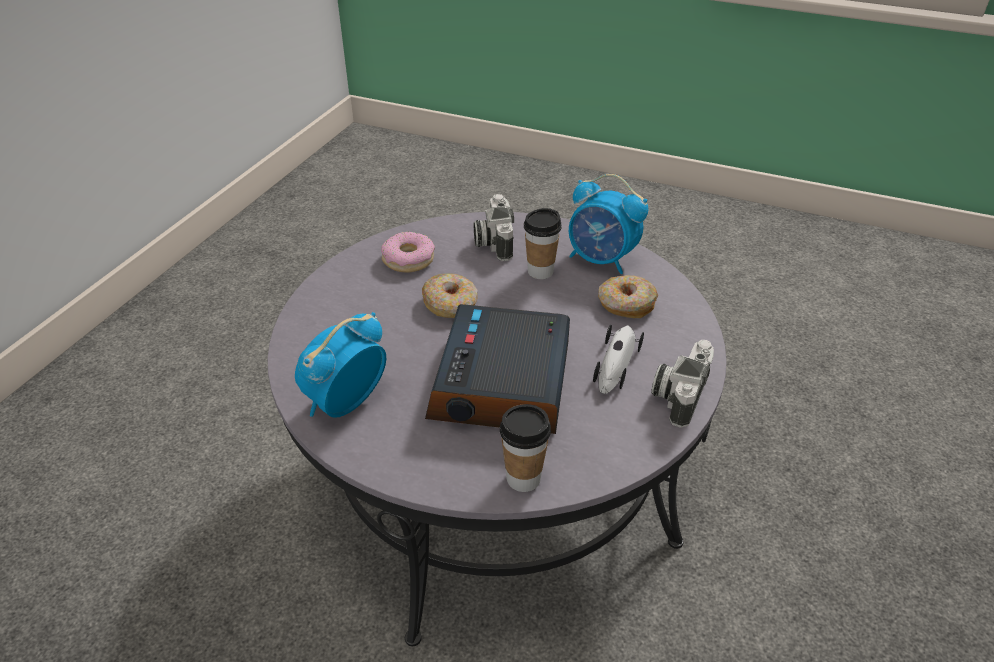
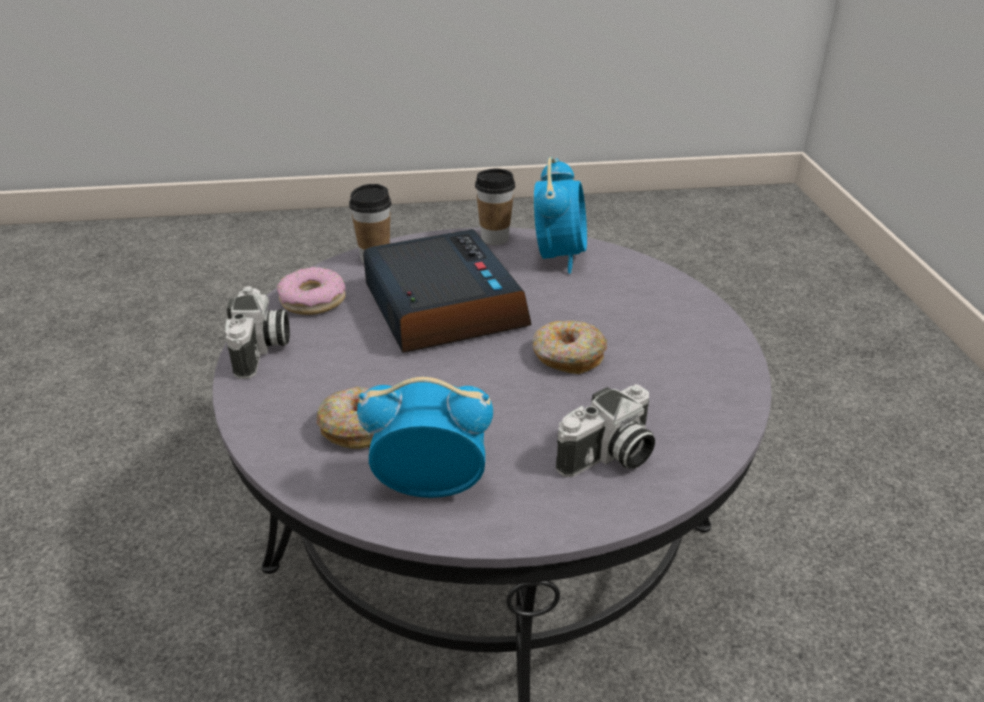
camera: 150 degrees right, 5 degrees down
donut [381,232,435,273] -> donut moved to [277,267,346,315]
camera [474,194,514,261] -> camera turned 90 degrees clockwise [556,384,655,477]
cup [524,208,562,279] -> cup moved to [475,169,515,245]
toy car [593,325,644,394] -> none

